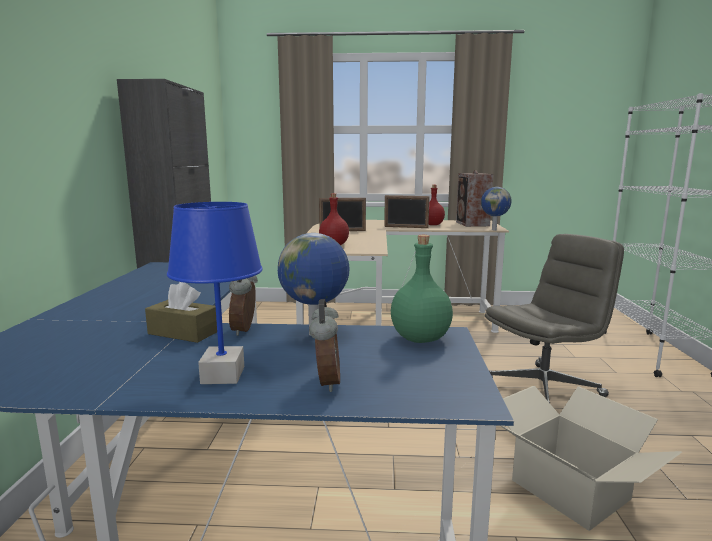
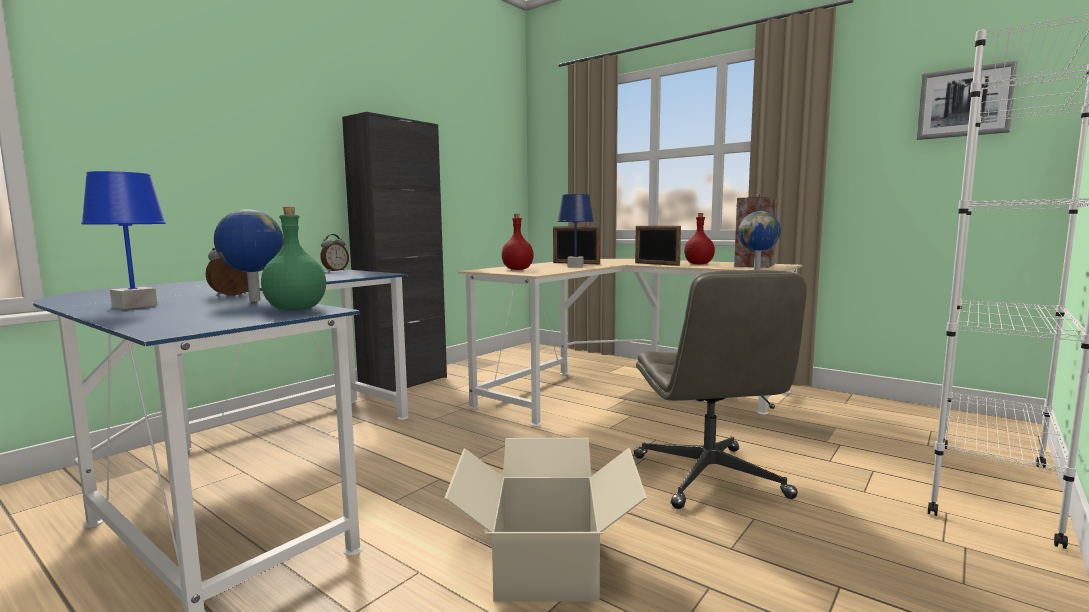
camera: 35 degrees right, 5 degrees down
brown tissue box [145,282,217,343] -> none
alarm clock [309,299,340,392] -> alarm clock moved to [320,234,349,272]
grey office chair [485,234,624,403] -> grey office chair turned 75 degrees clockwise [634,270,807,509]
none -> blue table lamp [557,194,594,267]
none -> picture [917,60,1018,140]

